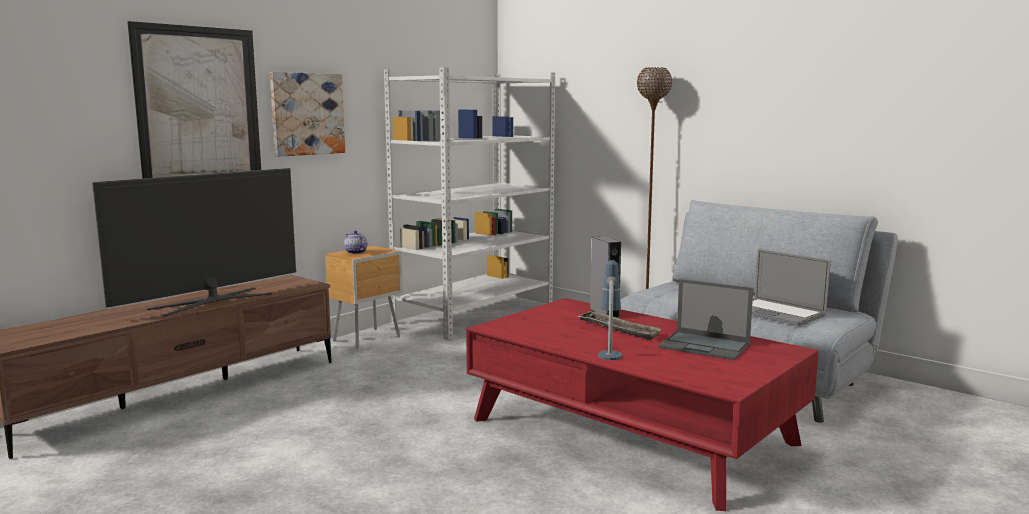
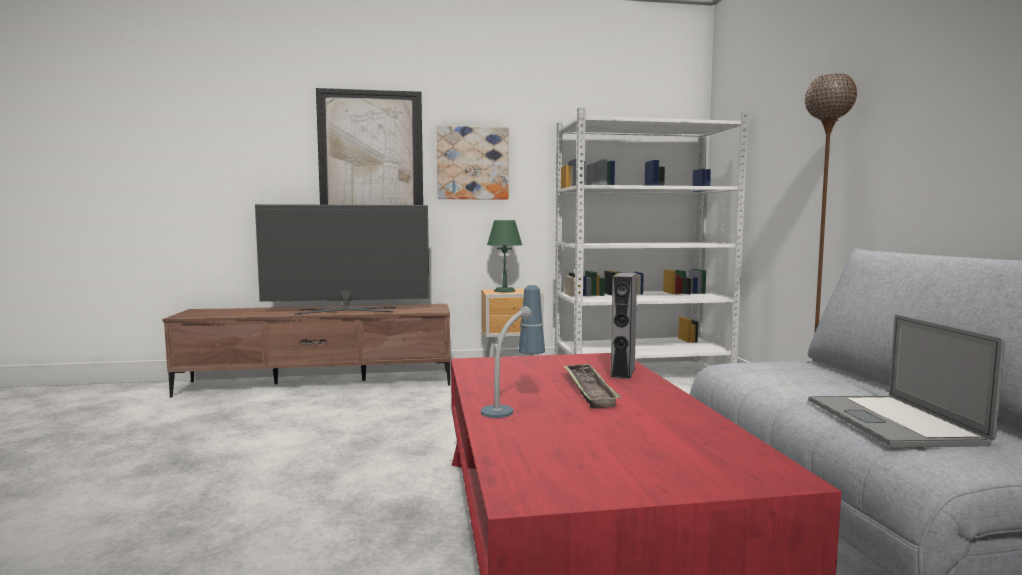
camera: 40 degrees right, 5 degrees down
teapot [344,230,368,254] -> green table lamp [487,220,522,292]
laptop [658,279,753,360] -> none

